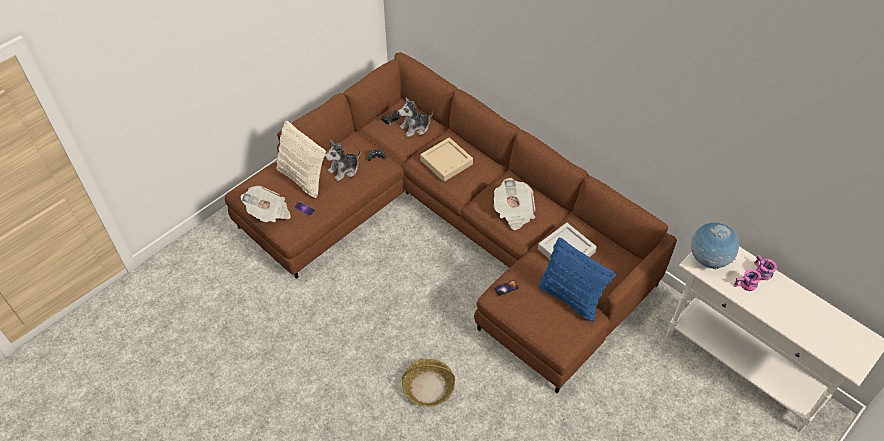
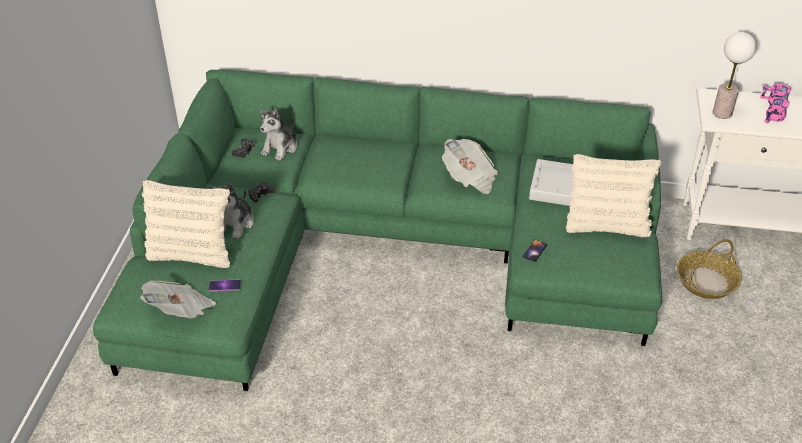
camera: 35 degrees left, 10 degrees down
brown sofa [225,52,677,393] -> green sofa [93,69,662,391]
basket [402,359,455,407] -> basket moved to [677,239,742,299]
beige tray [420,138,473,182] -> none
blue pillow [539,238,616,322] -> beige pillow [566,154,661,237]
globe [691,222,739,269] -> table lamp [713,32,756,119]

